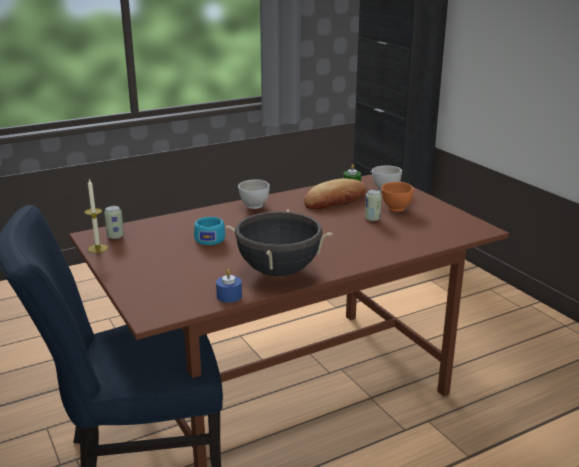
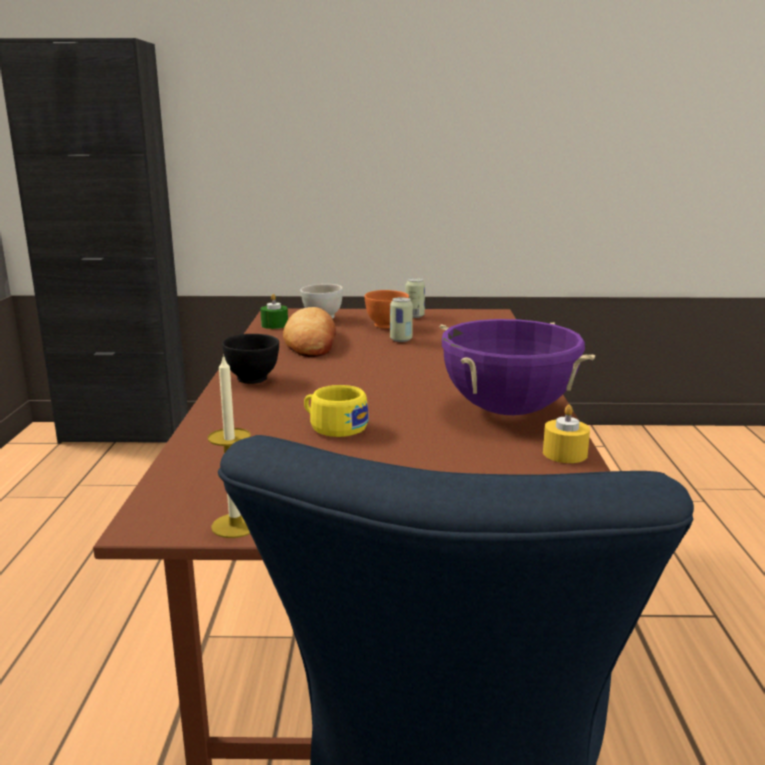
camera: 60 degrees left, 5 degrees down
can [104,206,124,239] -> can moved to [406,278,425,318]
turquoise cup [194,217,225,245] -> yellow cup [304,385,369,437]
blue candle [216,269,242,303] -> yellow candle [543,405,590,463]
black cooking pot [226,209,333,276] -> purple cooking pot [440,319,595,415]
white bowl [238,179,270,209] -> black bowl [222,334,279,384]

